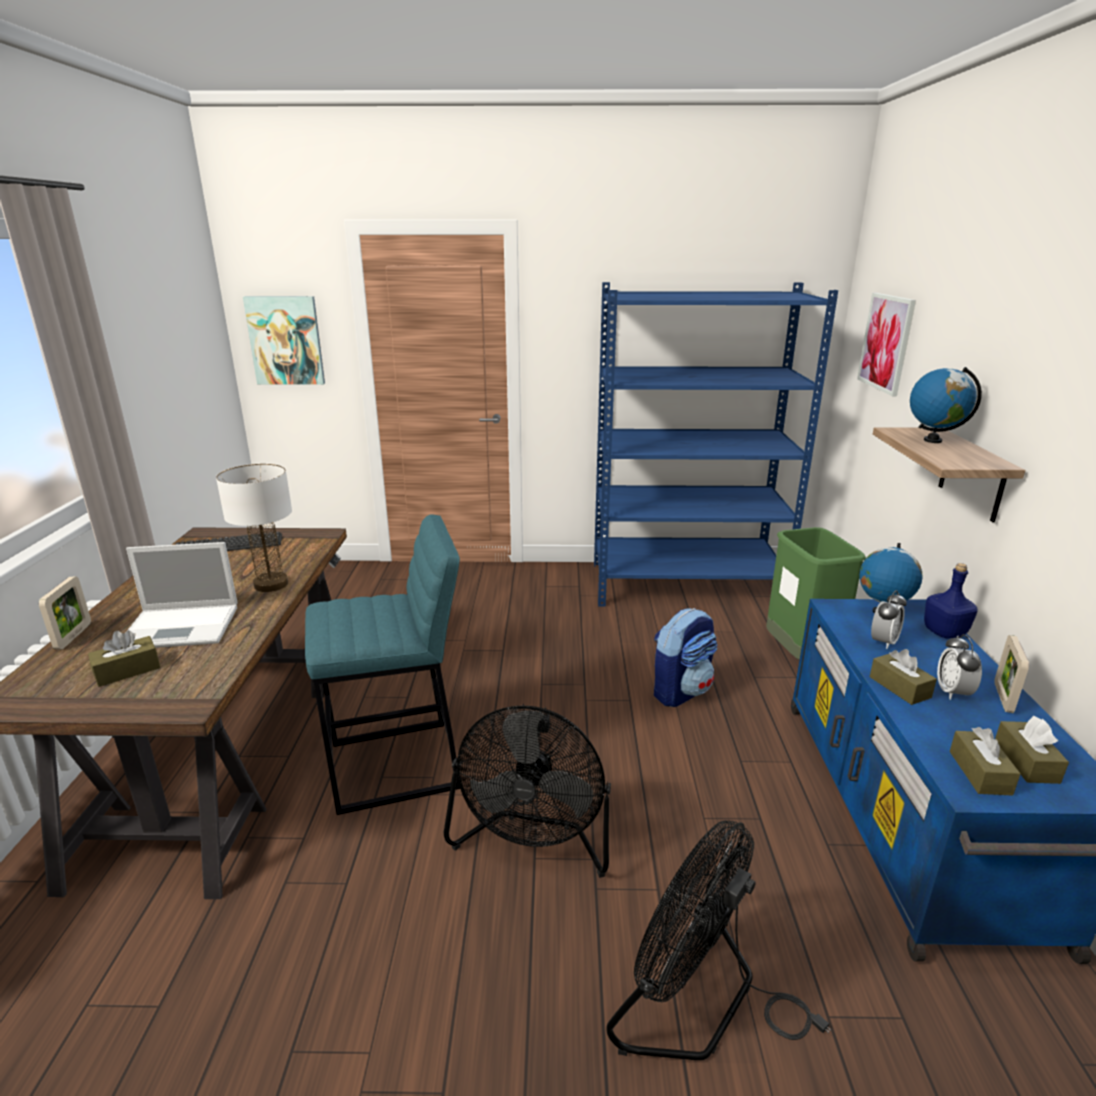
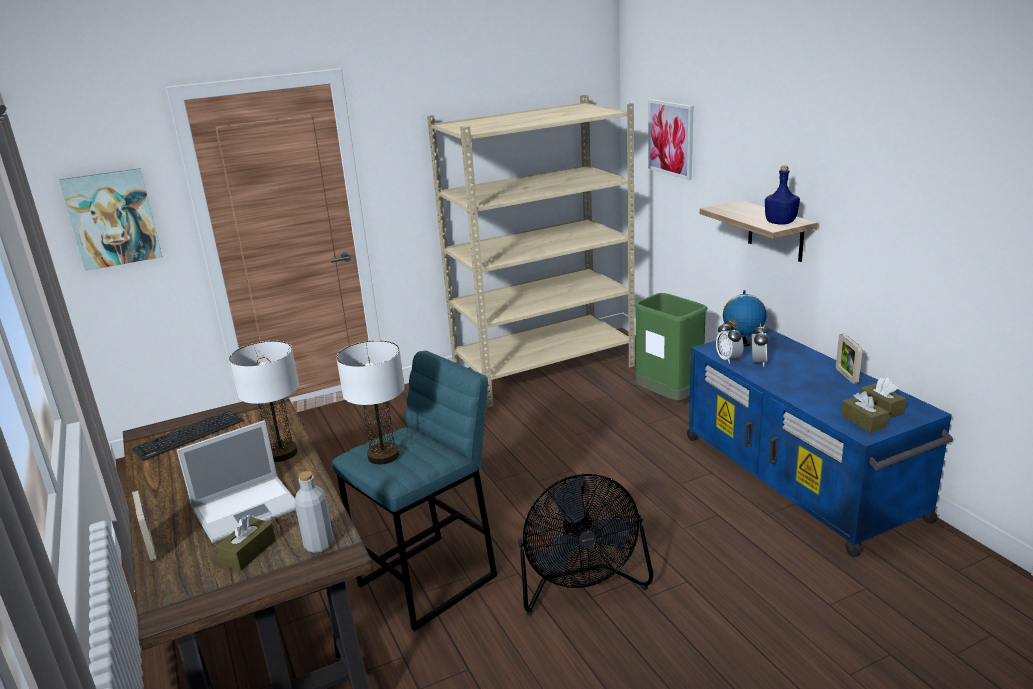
camera: 25 degrees left, 0 degrees up
blue bookcase [594,282,838,607] -> beige bookcase [427,95,635,408]
black fan [606,820,830,1060] -> none
backpack [654,608,718,707] -> none
brown tissue box [870,649,937,705] -> none
globe [910,367,982,443] -> none
blue bottle [924,563,978,638] -> blue bottle moved to [765,166,800,225]
alarm clock [937,634,982,700] -> alarm clock moved to [716,321,744,364]
none -> grey bottle [295,471,334,553]
none -> table lamp [336,340,405,465]

